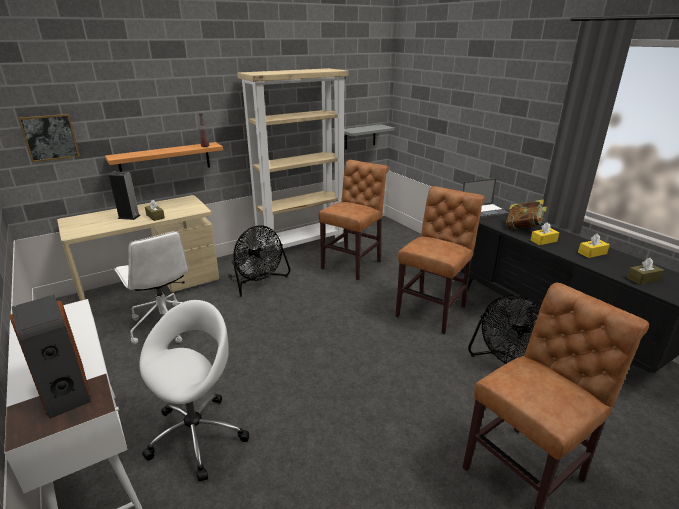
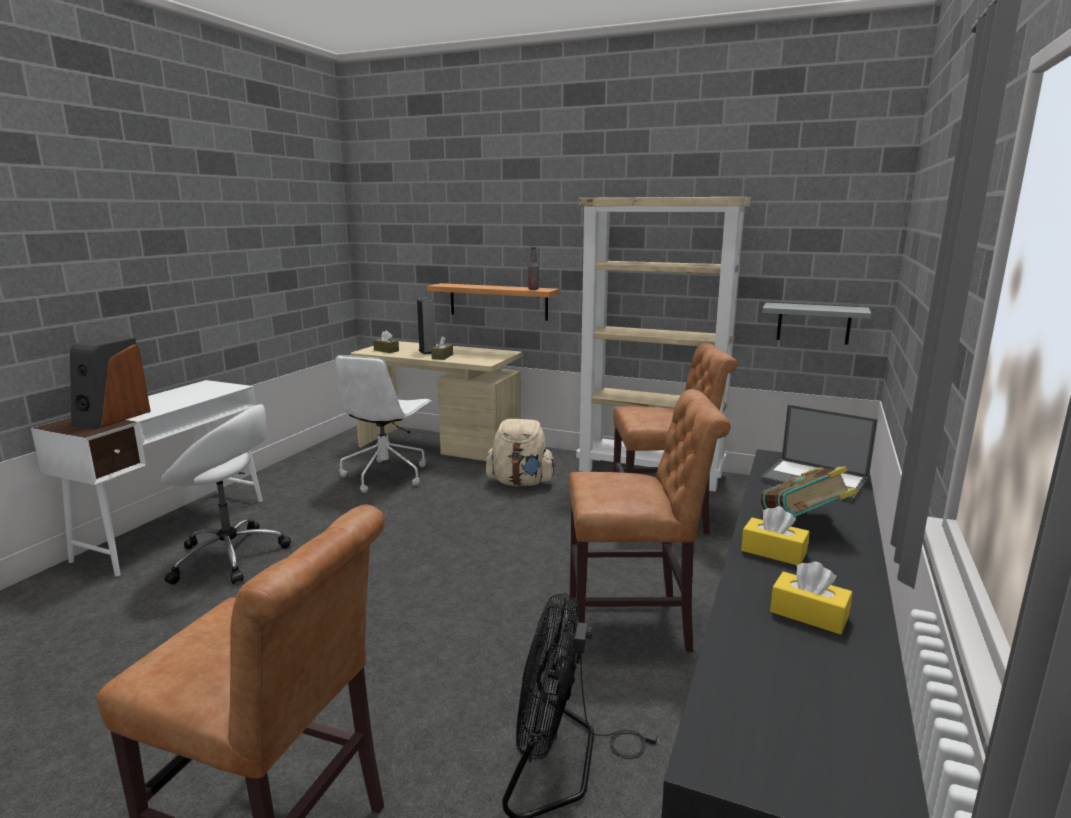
camera: 55 degrees right, 10 degrees down
picture [18,114,80,162] -> none
black fan [228,225,290,297] -> beige backpack [486,419,556,486]
brown tissue box [627,258,664,285] -> brown tissue box moved to [373,330,399,353]

